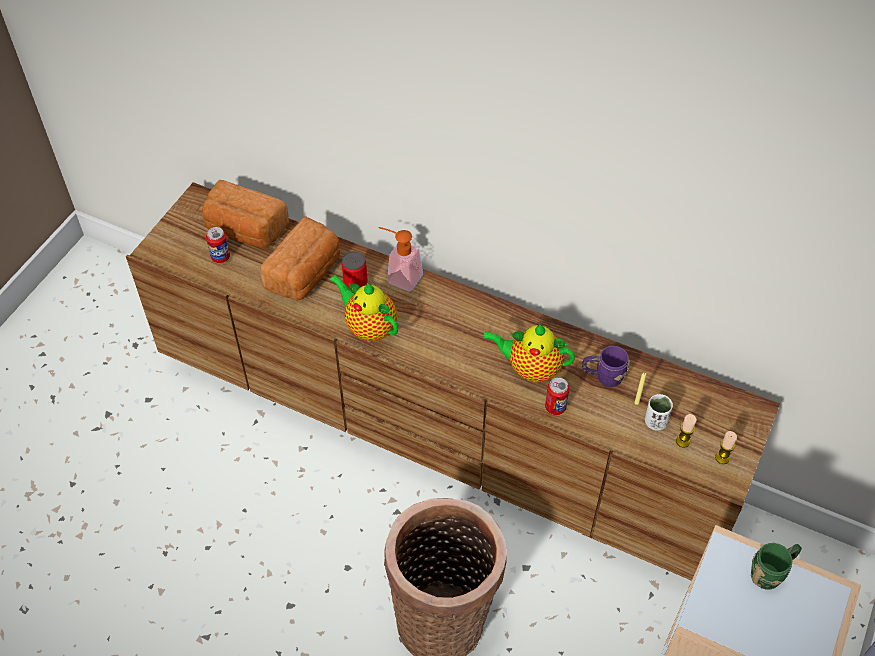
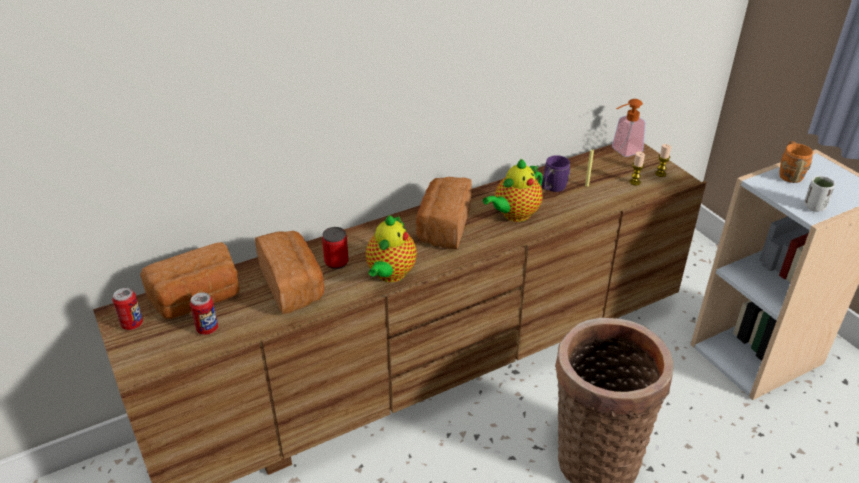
camera: 55 degrees left, 15 degrees down
teapot [329,275,398,342] -> teapot turned 60 degrees counterclockwise [366,215,417,282]
soap dispenser [378,227,423,291] -> soap dispenser moved to [612,99,645,157]
can [545,378,570,415] -> can moved to [112,288,143,330]
white cup [645,394,673,430] -> white cup moved to [804,176,835,212]
green mug [751,543,802,590] -> orange mug [779,141,813,183]
none -> bread [416,177,472,249]

